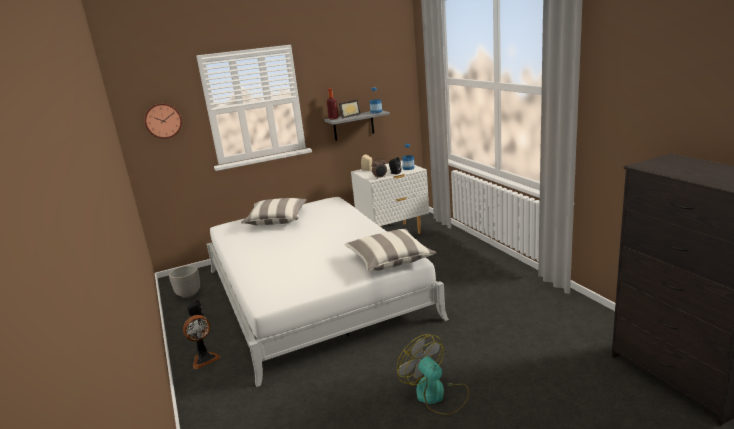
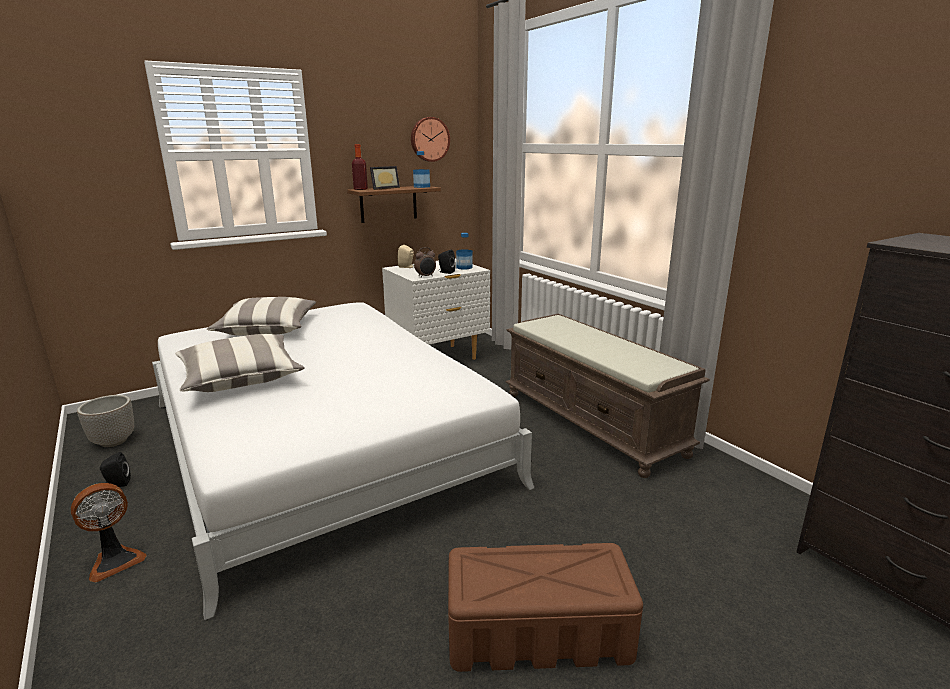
camera: 10 degrees left, 0 degrees up
wall clock [144,103,182,139] -> wall clock moved to [411,117,450,162]
grey shelf [324,110,390,141] -> brown shelf [347,186,441,223]
pillow [344,229,437,271] -> pillow moved to [175,334,305,392]
fan [397,335,469,415] -> brown storage box [448,543,643,672]
none -> brown bench [506,314,710,478]

